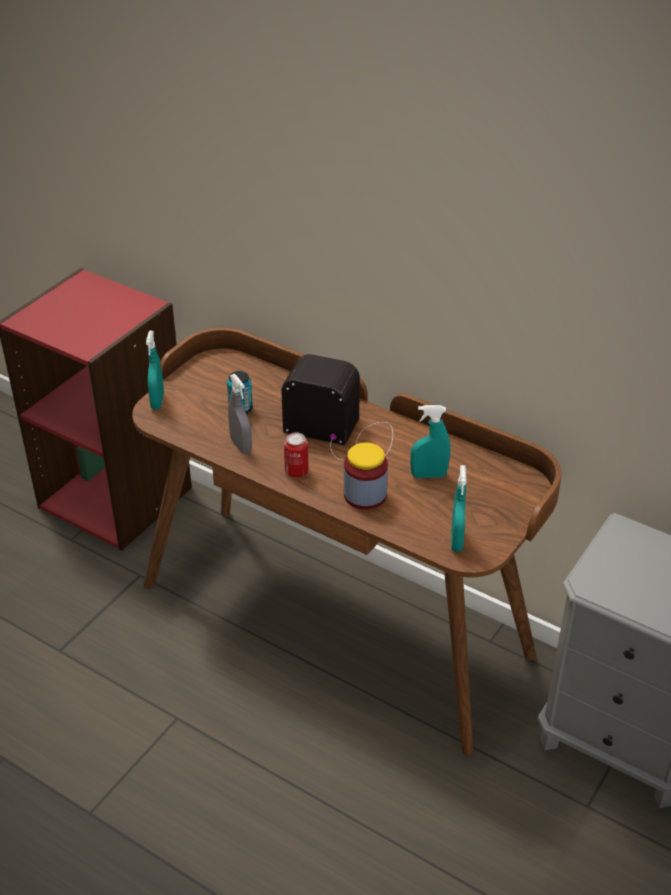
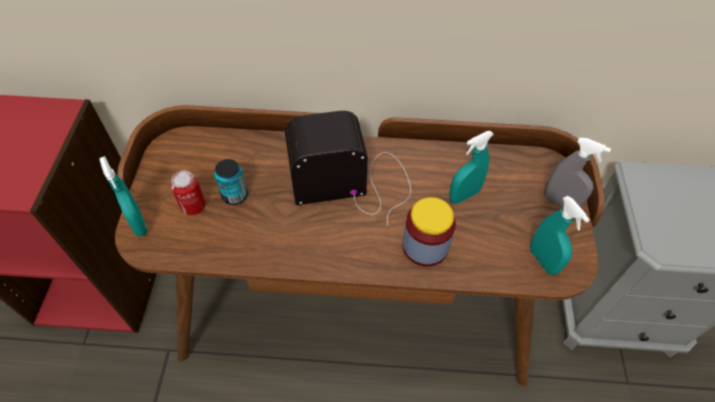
camera: 30 degrees left, 15 degrees up
grey spray bottle [228,374,252,454] -> grey spray bottle moved to [544,138,611,208]
can [284,432,309,478] -> can moved to [171,170,206,215]

